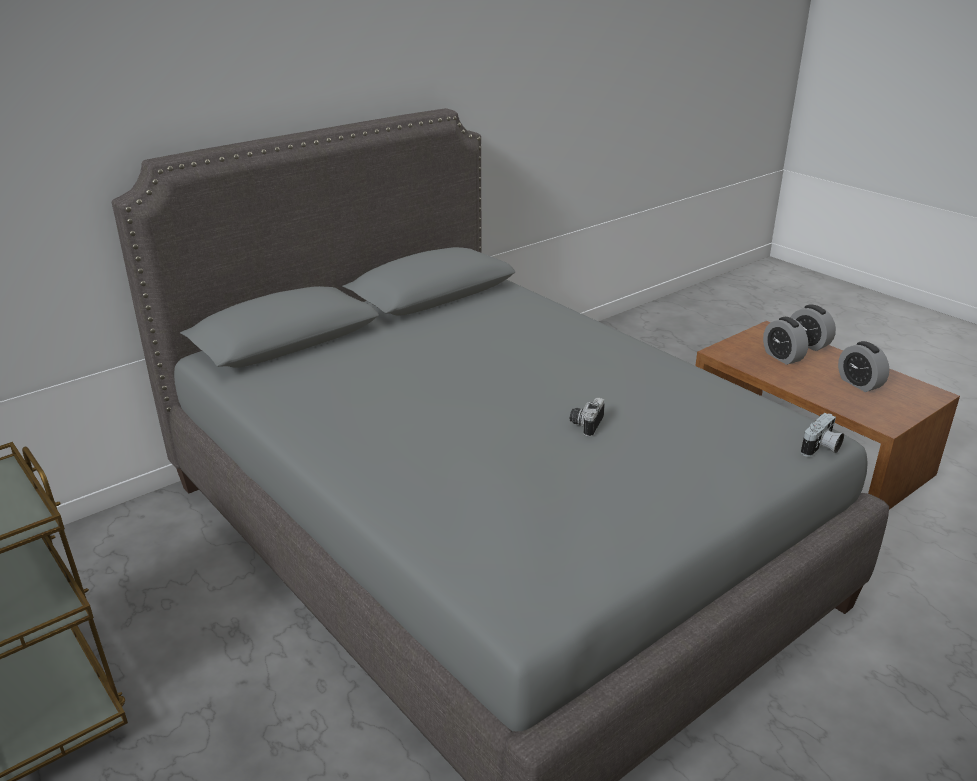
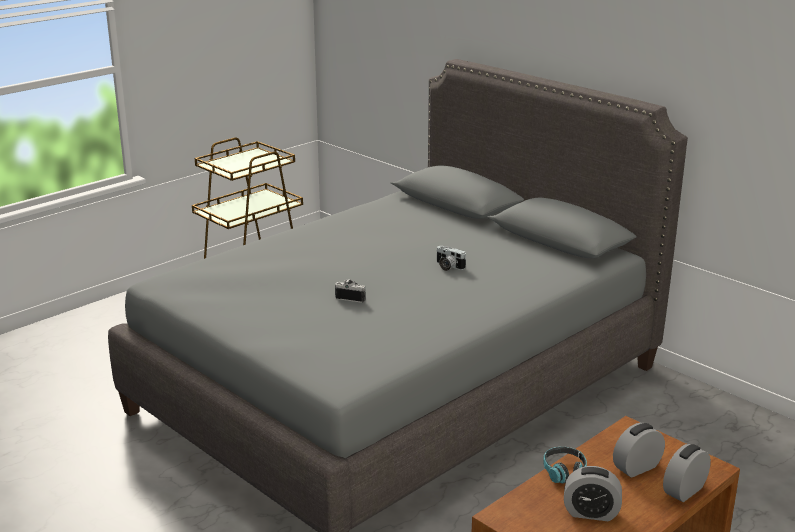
camera: 85 degrees right, 5 degrees down
camera [801,413,844,457] -> camera moved to [437,246,466,271]
alarm clock [838,341,889,392] -> alarm clock turned 135 degrees counterclockwise [564,466,622,521]
none -> headphones [543,447,587,483]

